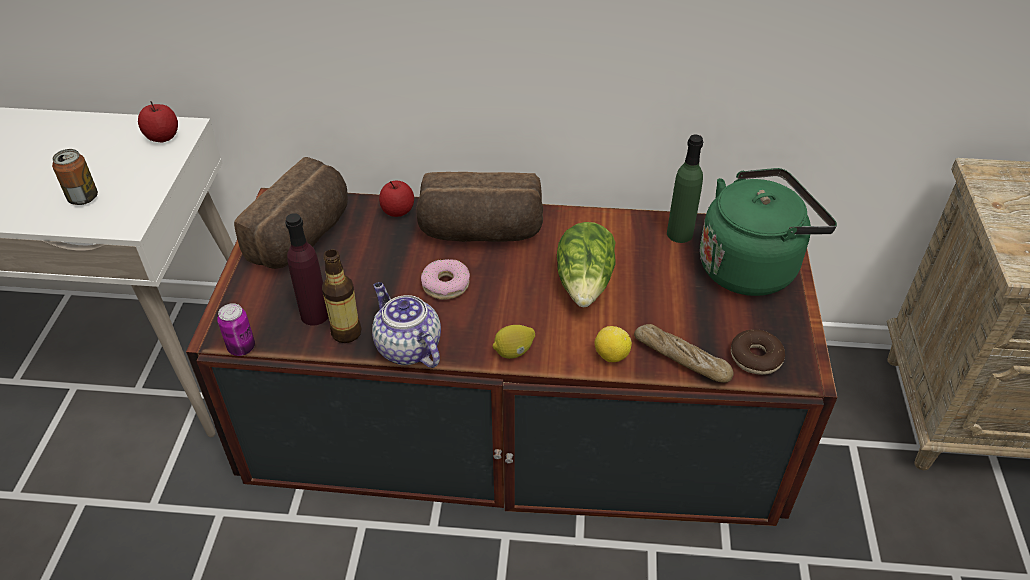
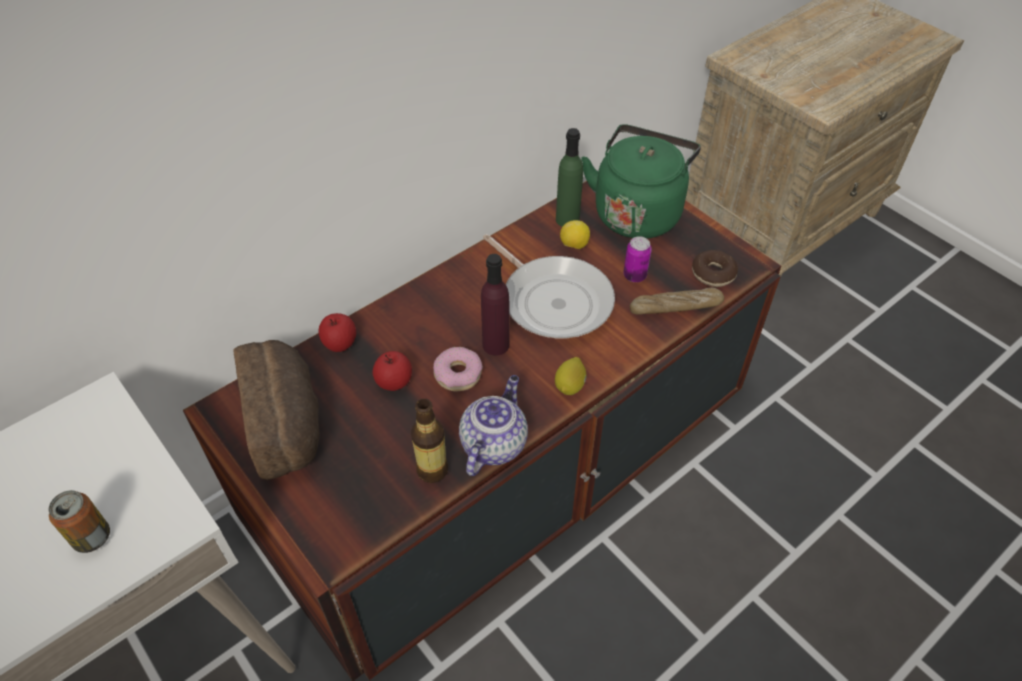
camera: 45 degrees left, 5 degrees up
apple [138,101,178,142] -> apple moved to [373,351,412,391]
can [217,303,255,356] -> can moved to [623,236,652,282]
purple bottle [285,213,328,326] -> purple bottle moved to [481,254,510,356]
teapot [372,282,441,368] -> teapot turned 105 degrees clockwise [459,375,528,476]
bread [416,172,543,242] -> none
lettuce [557,222,616,307] -> frying pan [483,234,615,338]
lemon [595,326,632,362] -> lemon moved to [560,220,590,249]

